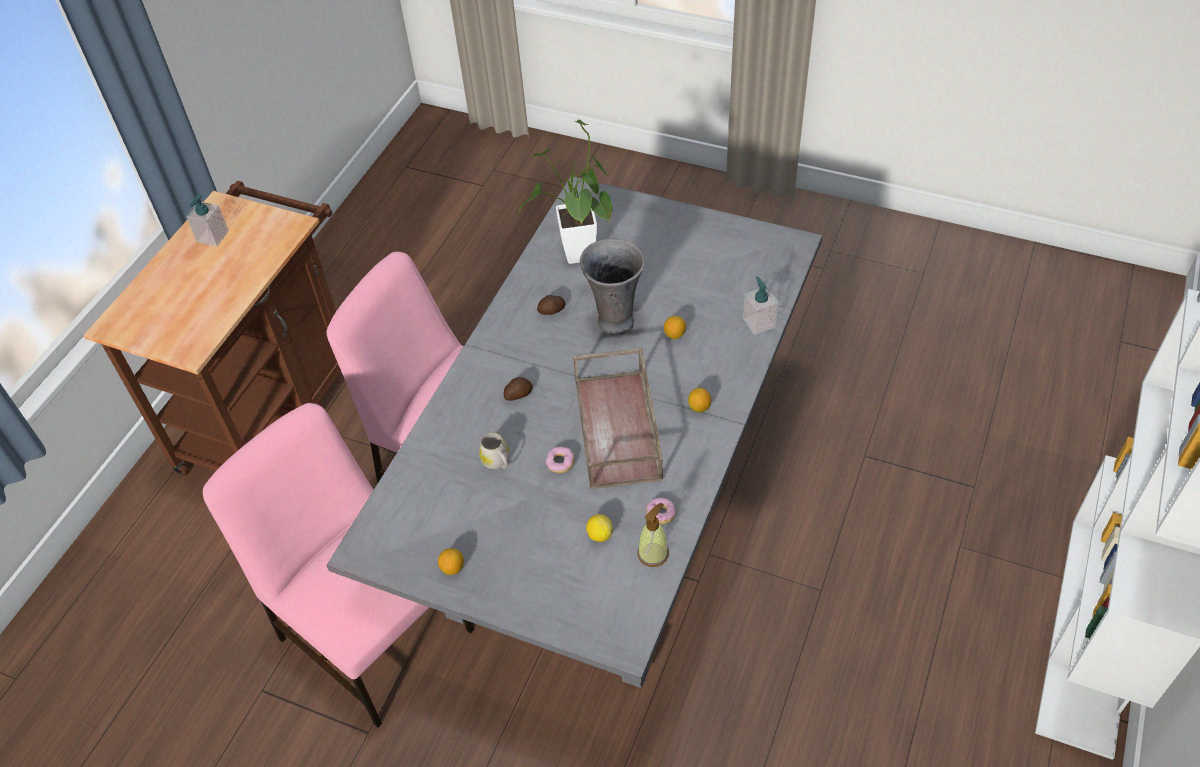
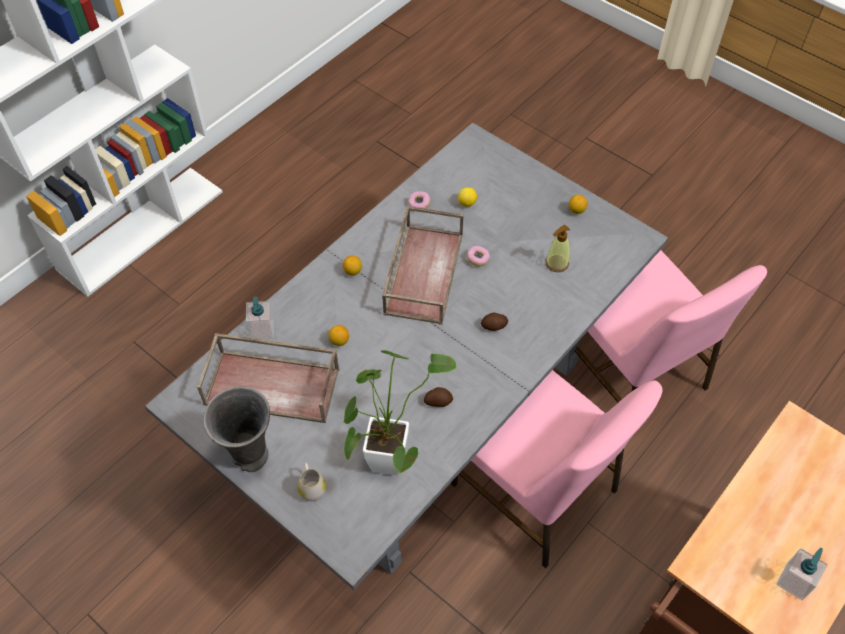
camera: 165 degrees left, 5 degrees up
white mug [479,433,510,469] -> white mug moved to [297,462,326,501]
grey vase [580,239,645,335] -> grey vase moved to [203,386,270,472]
soap dispenser [638,503,669,567] -> soap dispenser moved to [545,225,570,272]
none -> brown tray [197,333,340,423]

